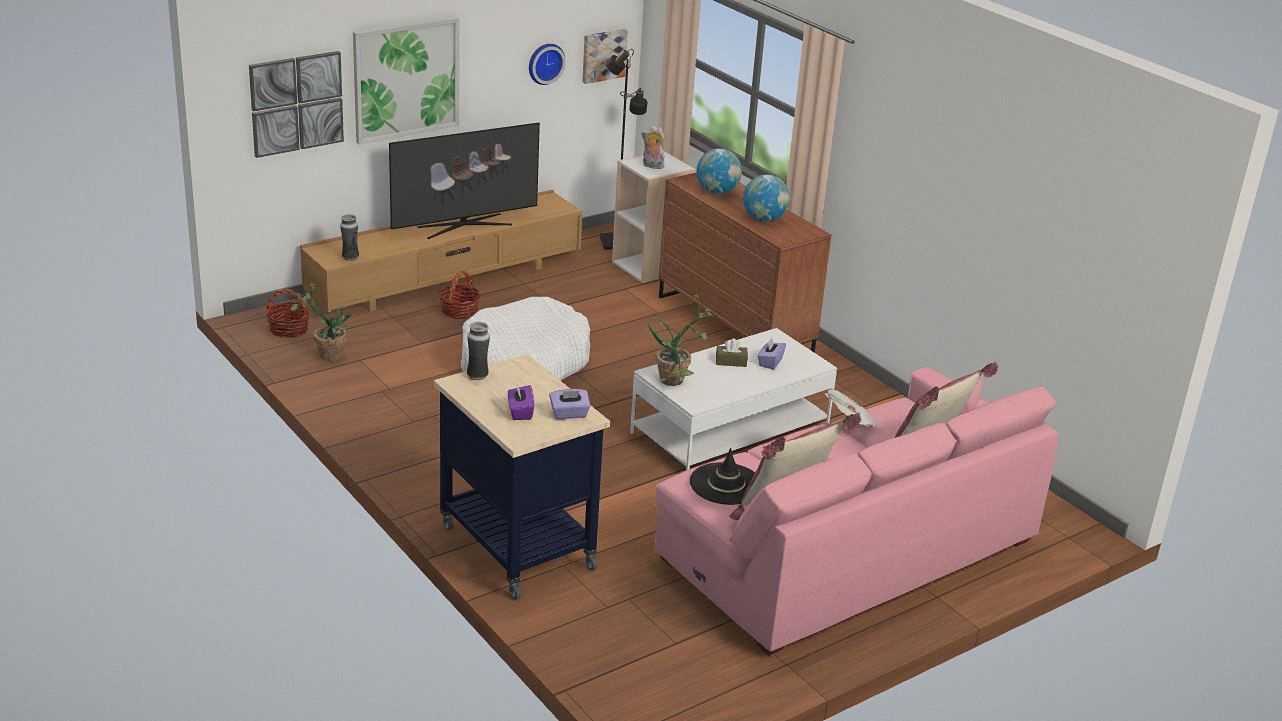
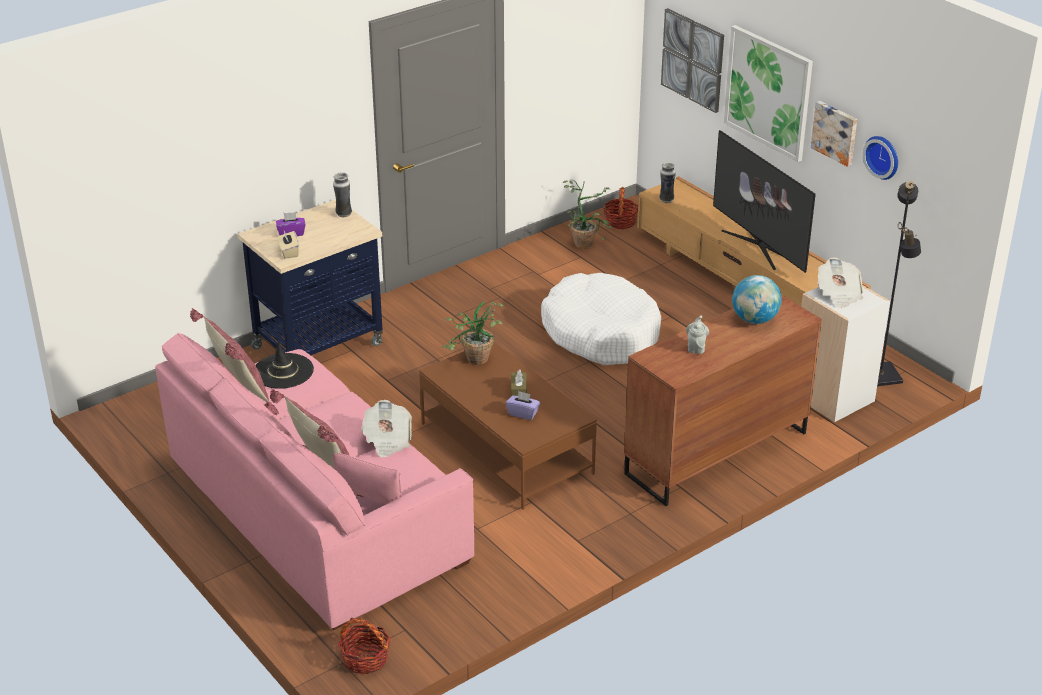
camera: 90 degrees right, 5 degrees up
basket [439,271,481,319] -> basket moved to [338,618,390,674]
purple tissue box [549,389,590,419] -> beige tissue box [278,231,299,259]
picture [583,29,628,84] -> picture moved to [811,101,857,167]
white coffee table [630,328,837,471] -> brown coffee table [419,342,597,510]
plush toy [641,126,667,169] -> newspaper [817,257,863,308]
globe [743,175,790,222] -> grey teapot [686,315,709,354]

